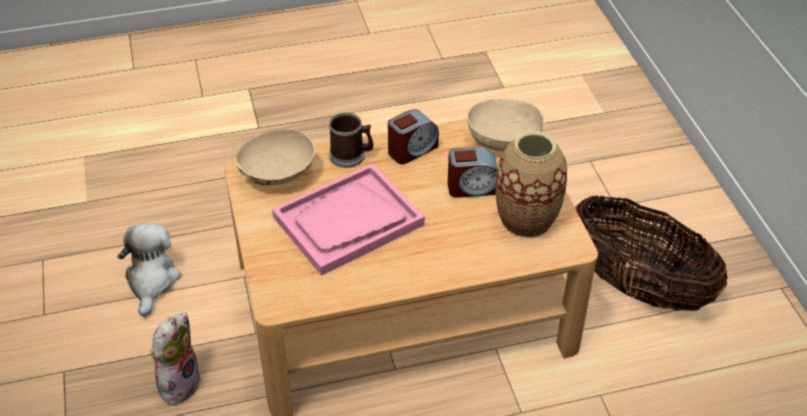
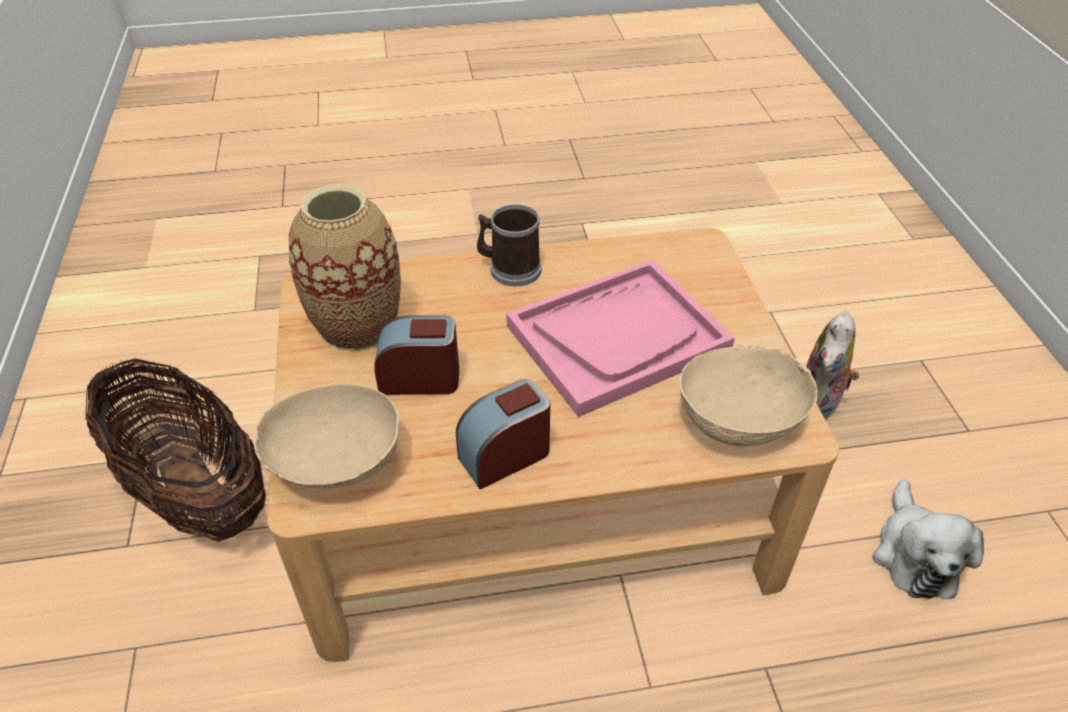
camera: 175 degrees left, 0 degrees up
mug [329,112,373,168] -> mug moved to [477,204,542,286]

